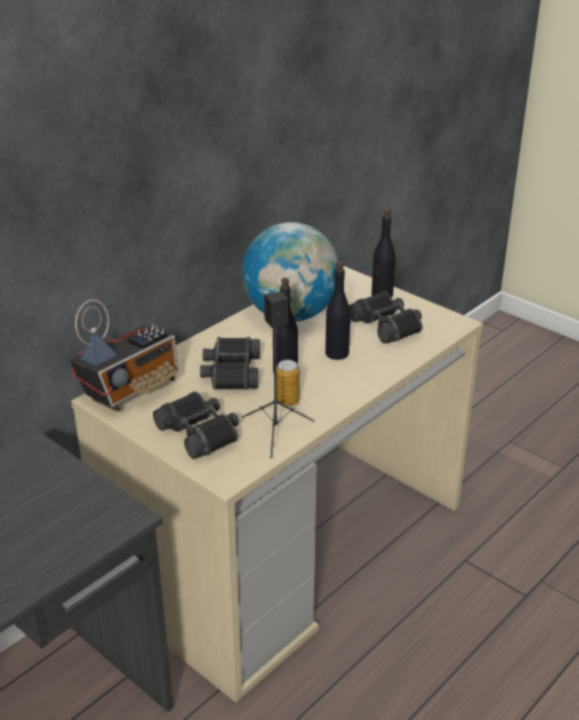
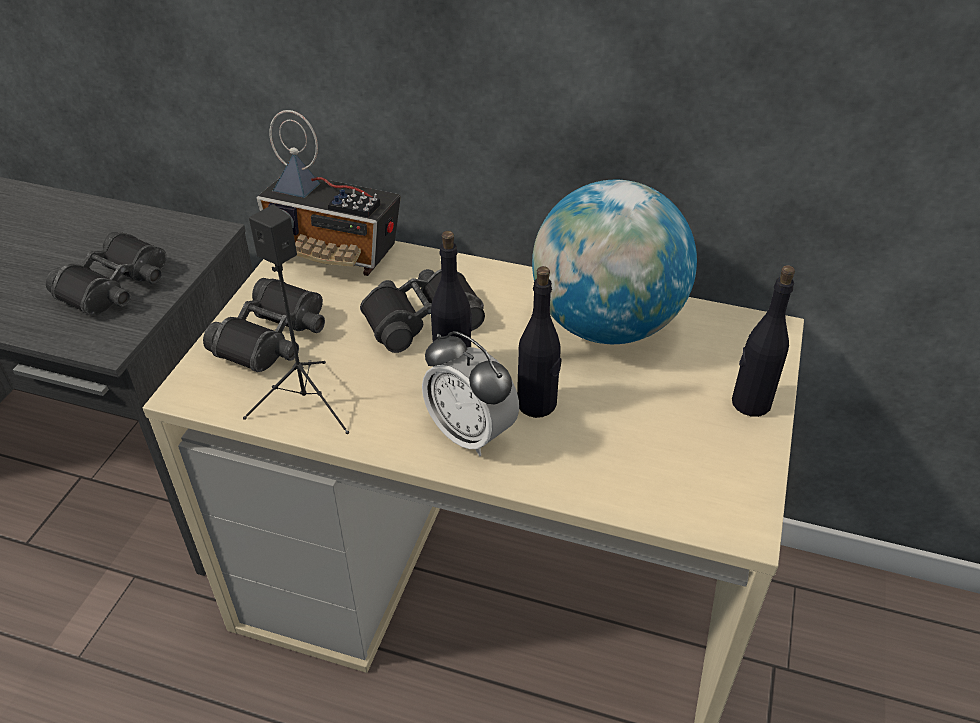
camera: 65 degrees right, 10 degrees up
can [276,360,300,407] -> none
black binoculars [349,291,422,344] -> black binoculars moved to [46,232,167,315]
none -> alarm clock [422,331,519,456]

